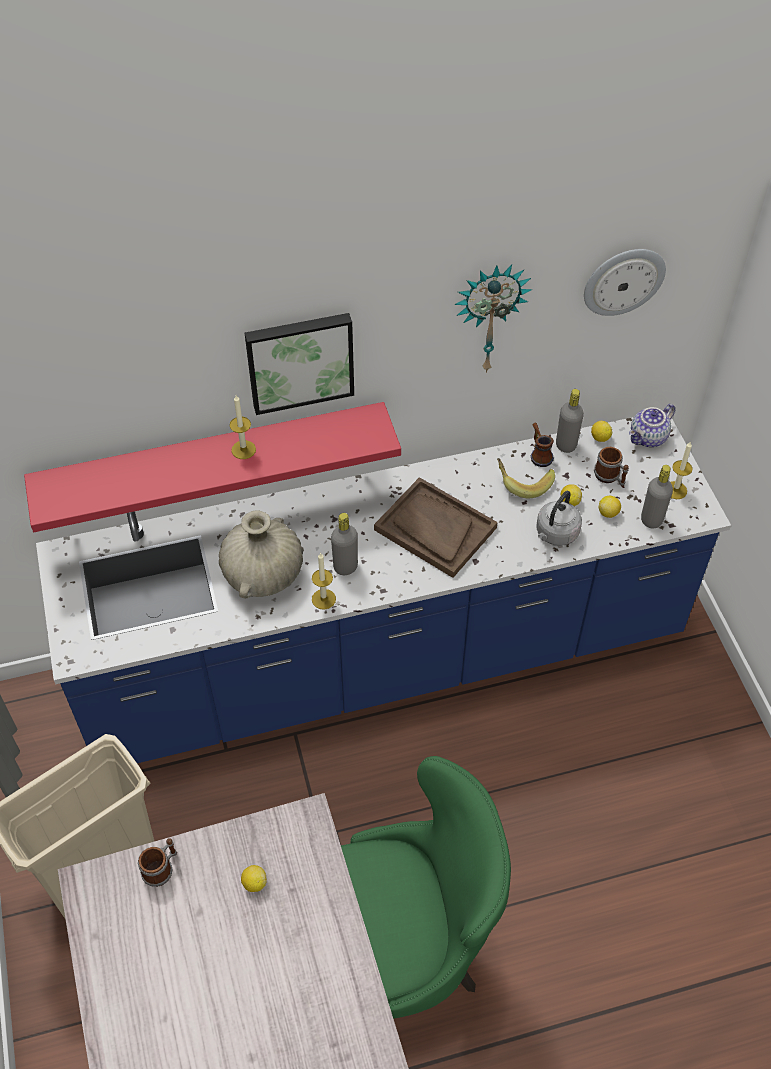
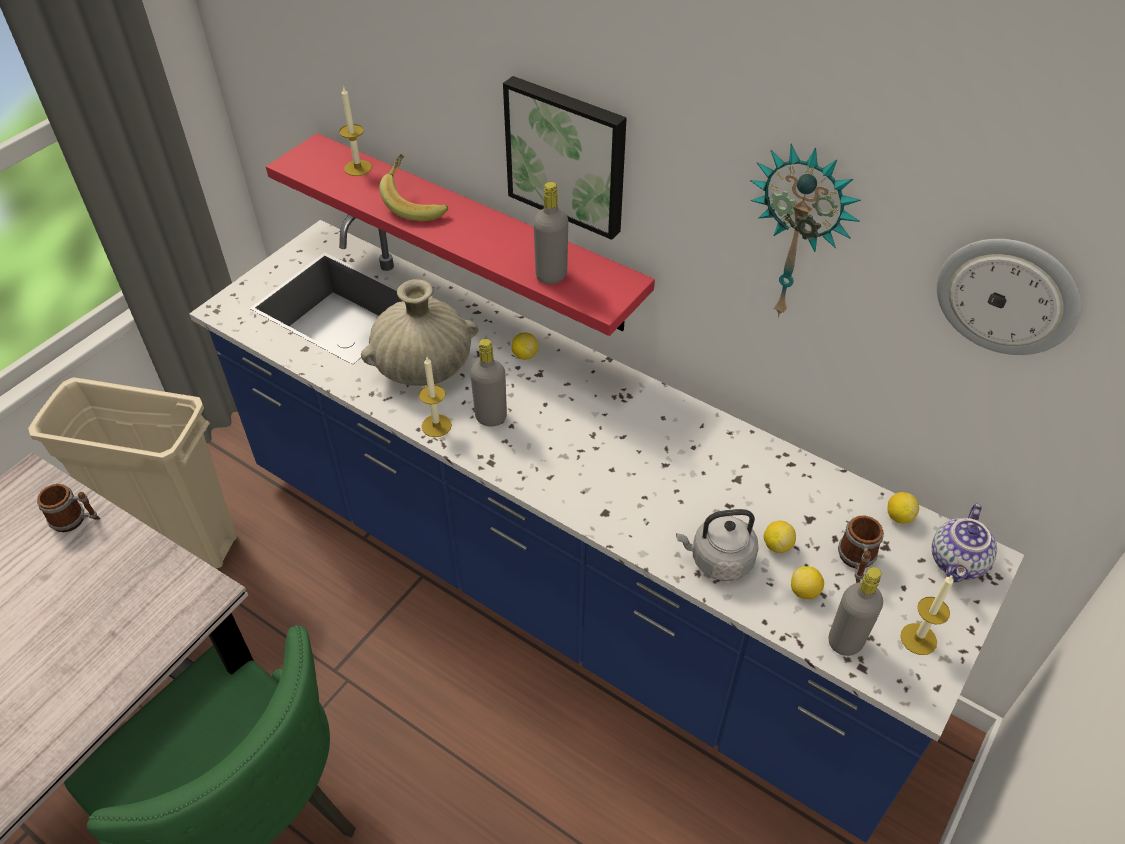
camera: 50 degrees right, 5 degrees down
candle [230,395,256,459] -> candle moved to [339,86,372,176]
lemon [241,865,267,892] -> lemon moved to [512,332,538,360]
brown tray [374,477,498,578] -> none
banana [497,458,555,498] -> banana moved to [379,154,448,221]
mug [531,422,554,467] -> none
grey bottle [556,389,584,453] -> grey bottle moved to [533,182,568,284]
teapot [629,404,675,447] -> teapot turned 75 degrees counterclockwise [932,504,997,583]

